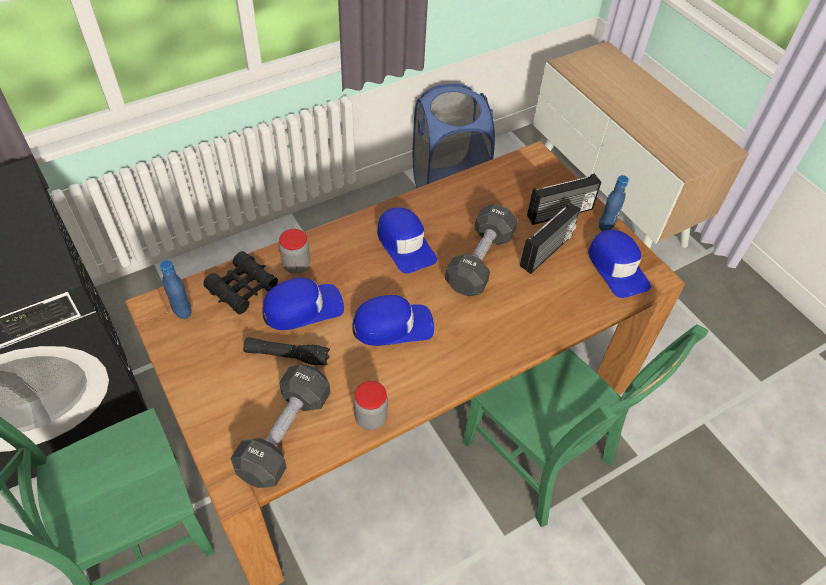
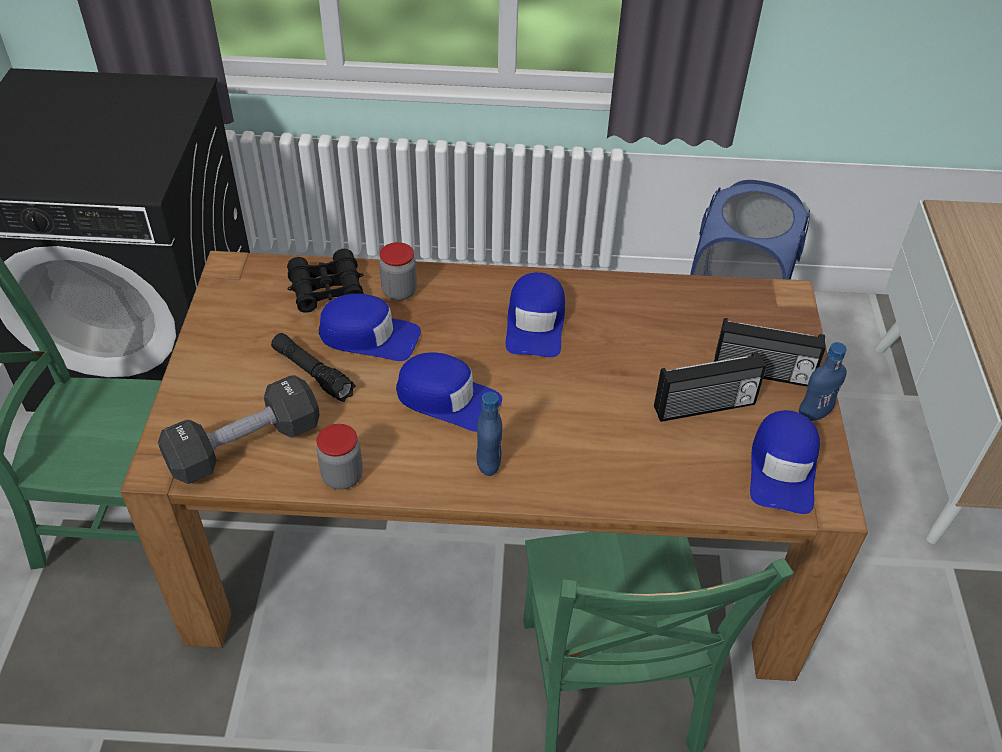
camera: 35 degrees right, 5 degrees down
blue bottle [160,260,191,319] -> blue bottle moved to [476,392,502,476]
black dumbbell [445,204,518,296] -> none

